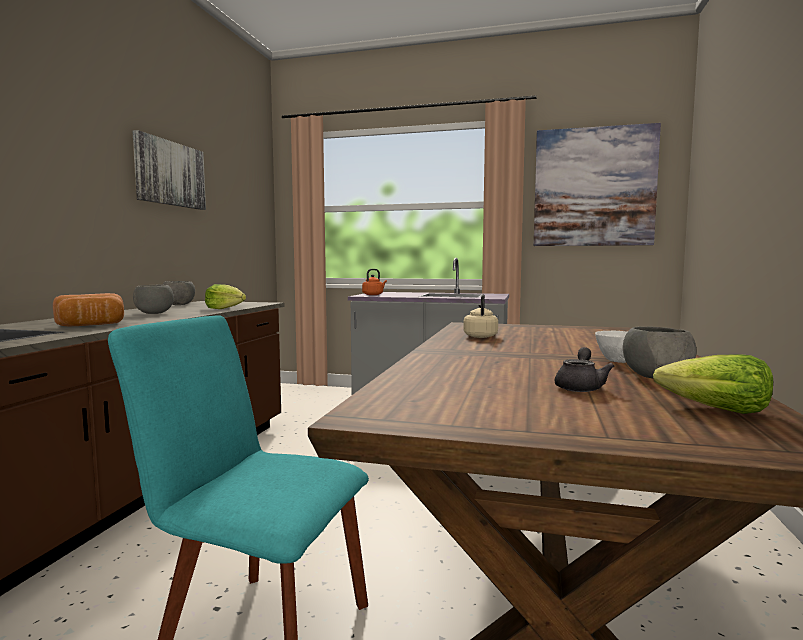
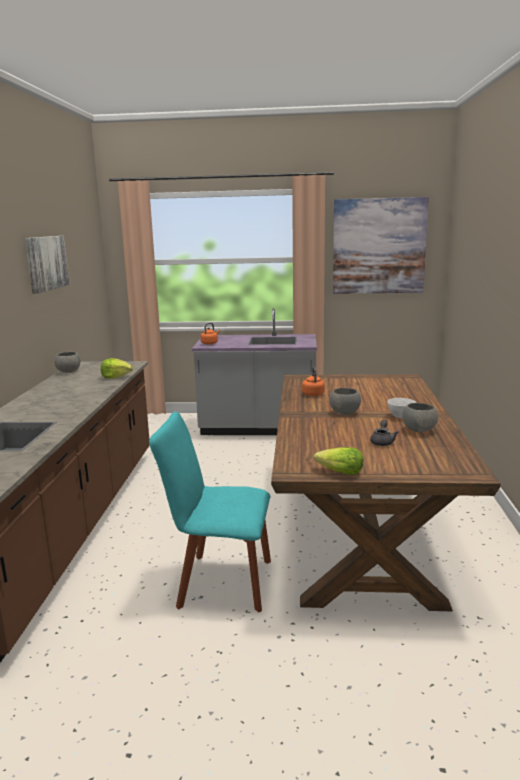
camera: 10 degrees left, 10 degrees up
bread [53,293,124,326] -> none
grey bowl [133,285,174,314] -> grey bowl moved to [330,388,361,415]
beige kettle [464,294,498,338] -> orange kettle [302,367,325,396]
lettuce [653,354,773,414] -> lettuce moved to [314,447,363,475]

